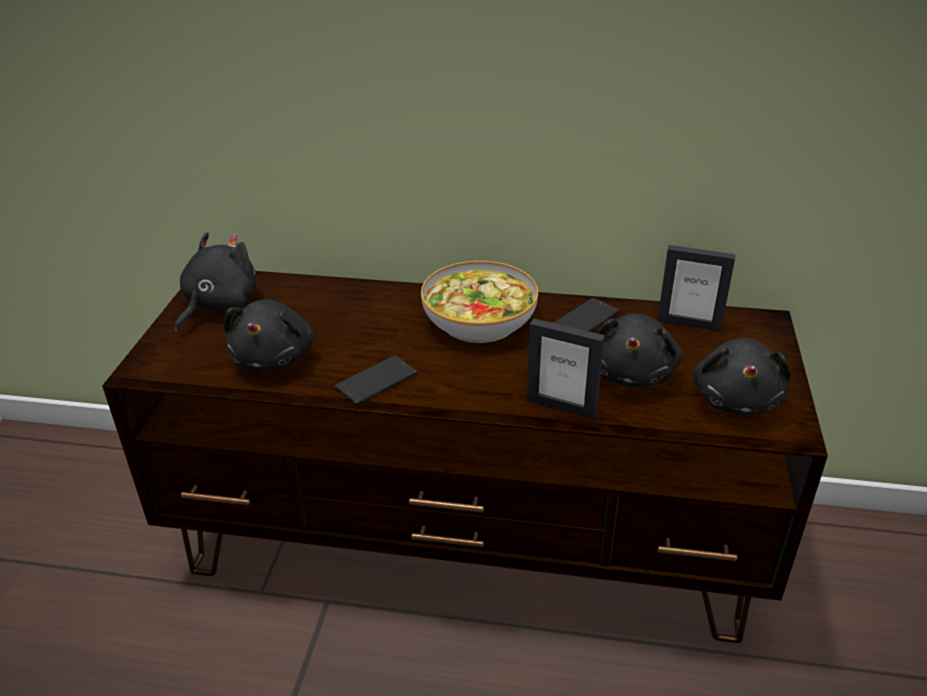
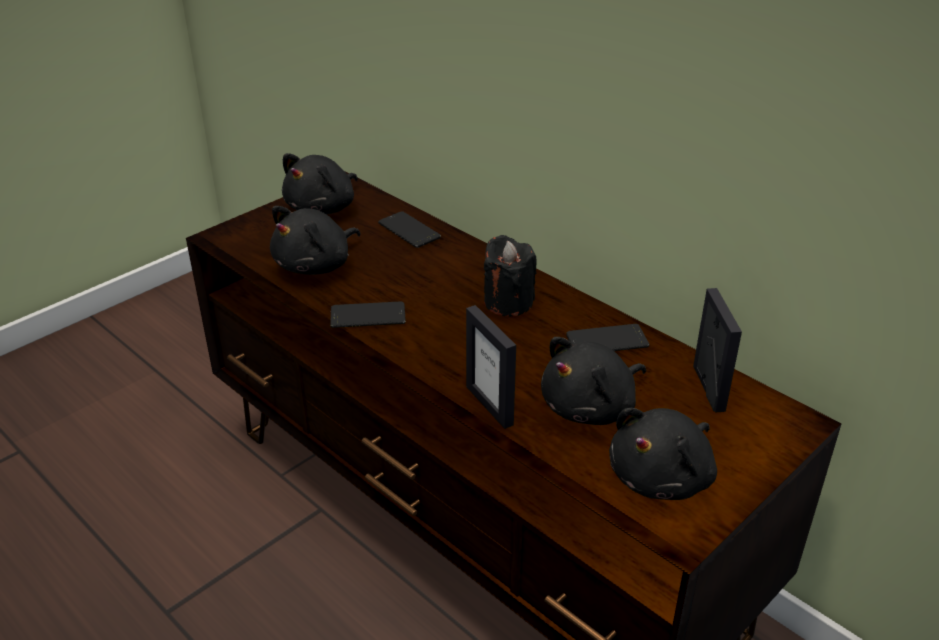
camera: 35 degrees right, 0 degrees up
black plush toy [175,232,257,331] -> black plush toy turned 150 degrees clockwise [282,153,358,214]
bowl [421,261,538,343] -> black candle [484,235,536,316]
picture frame [657,245,736,332] -> picture frame turned 150 degrees counterclockwise [693,288,742,413]
none -> phone [378,211,441,248]

